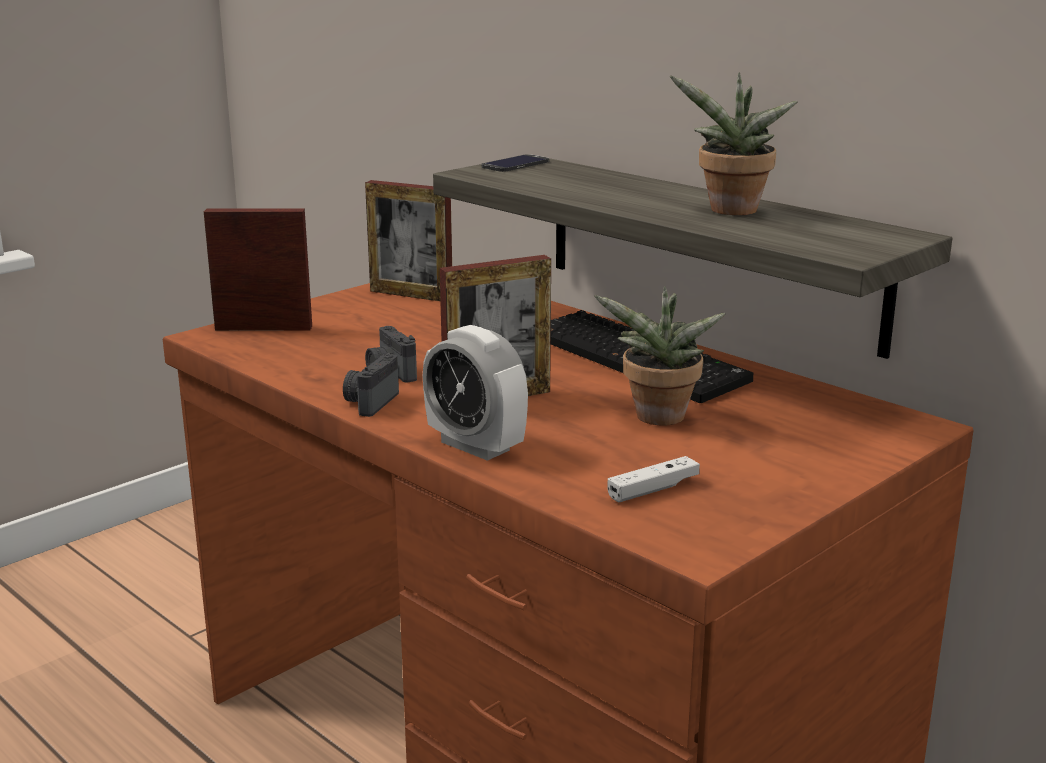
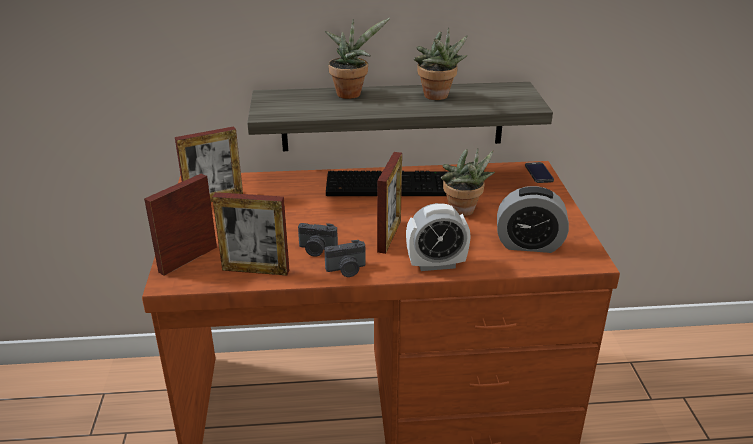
camera: 50 degrees left, 10 degrees up
camera [343,354,399,417] -> camera turned 75 degrees counterclockwise [324,240,366,277]
phone [482,154,549,172] -> phone moved to [525,162,554,183]
white game controller [608,456,700,502] -> alarm clock [497,186,569,253]
none -> picture frame [212,192,289,275]
none -> potted plant [325,18,390,99]

